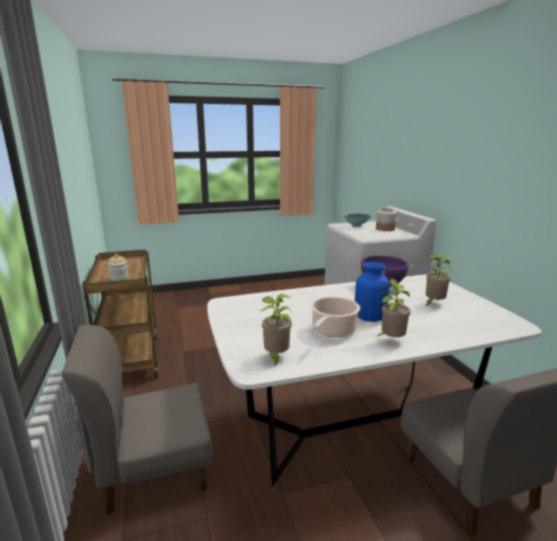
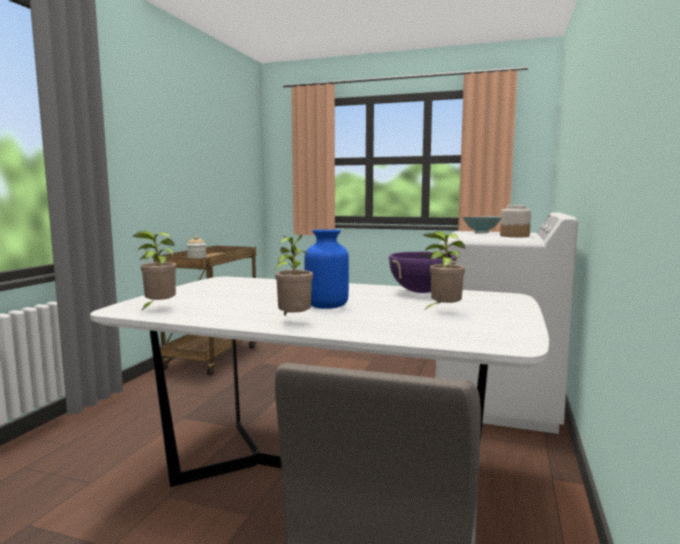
camera: 35 degrees right, 10 degrees down
grey chair [62,325,213,515] -> none
cooking pot [310,296,360,338] -> none

